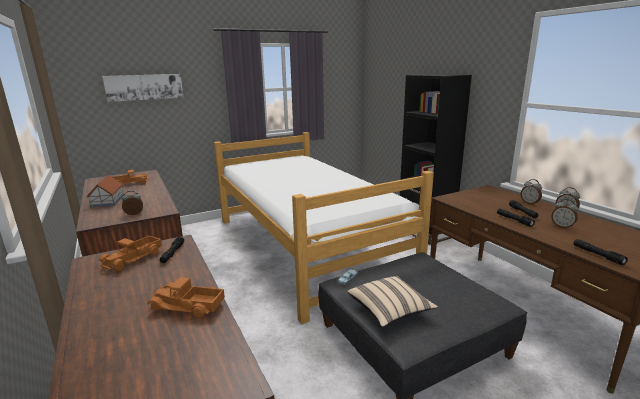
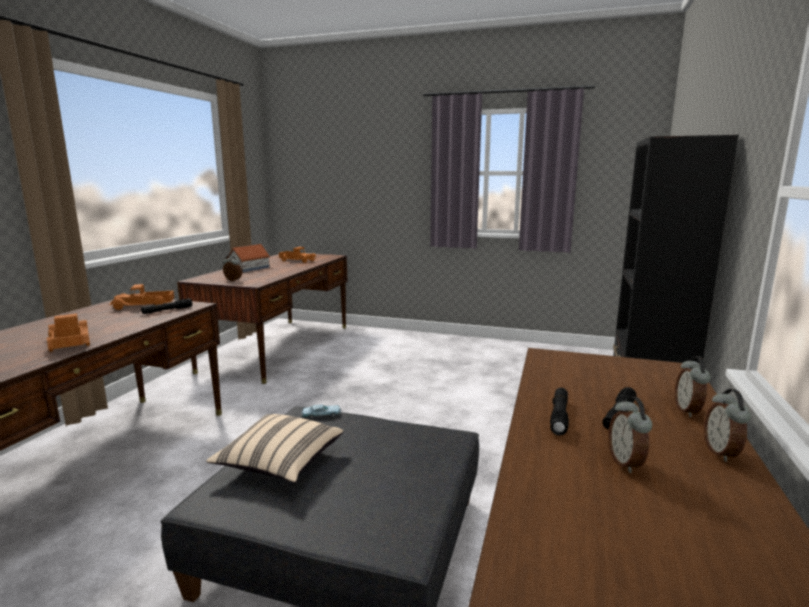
camera: 45 degrees right, 5 degrees down
picture [102,74,184,102] -> none
bed [214,132,434,324] -> none
black flashlight [574,239,628,265] -> none

